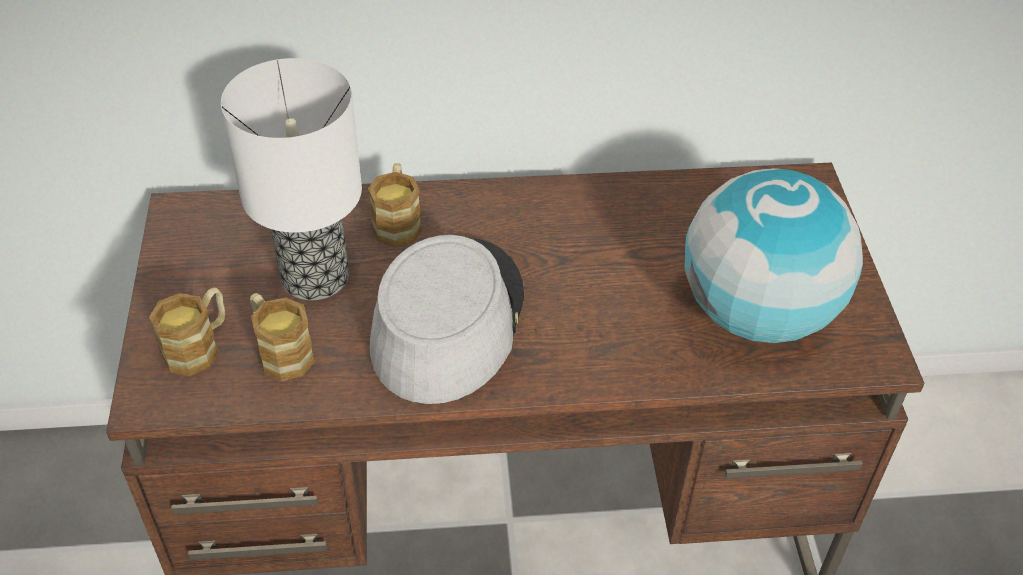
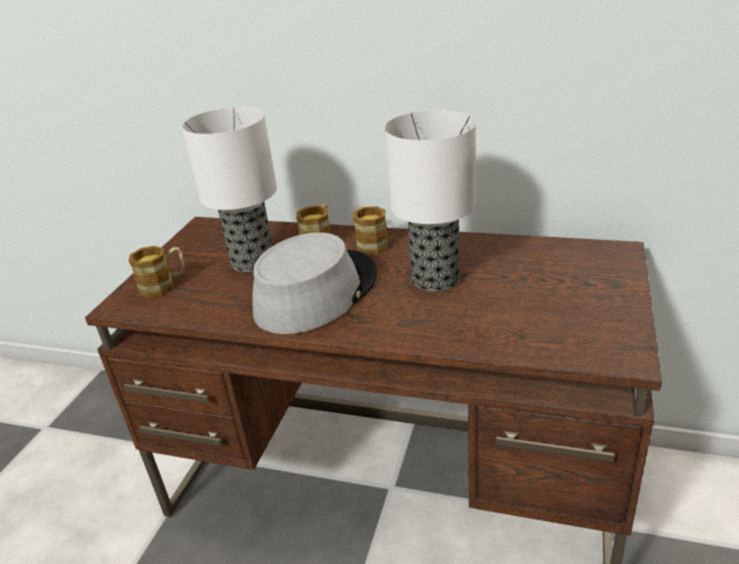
camera: 25 degrees right, 15 degrees down
mug [250,293,315,381] -> mug moved to [353,206,388,255]
globe [684,168,863,343] -> none
none -> table lamp [384,110,476,292]

